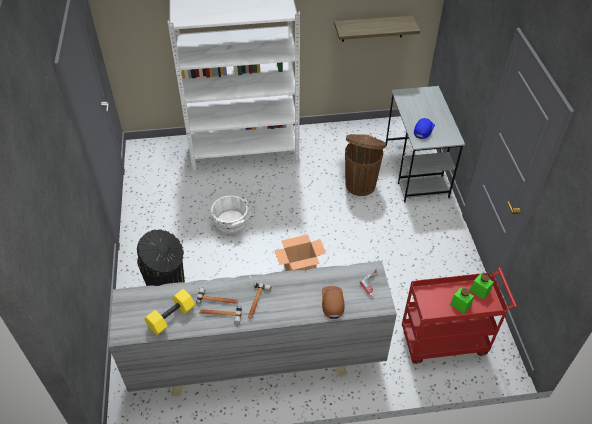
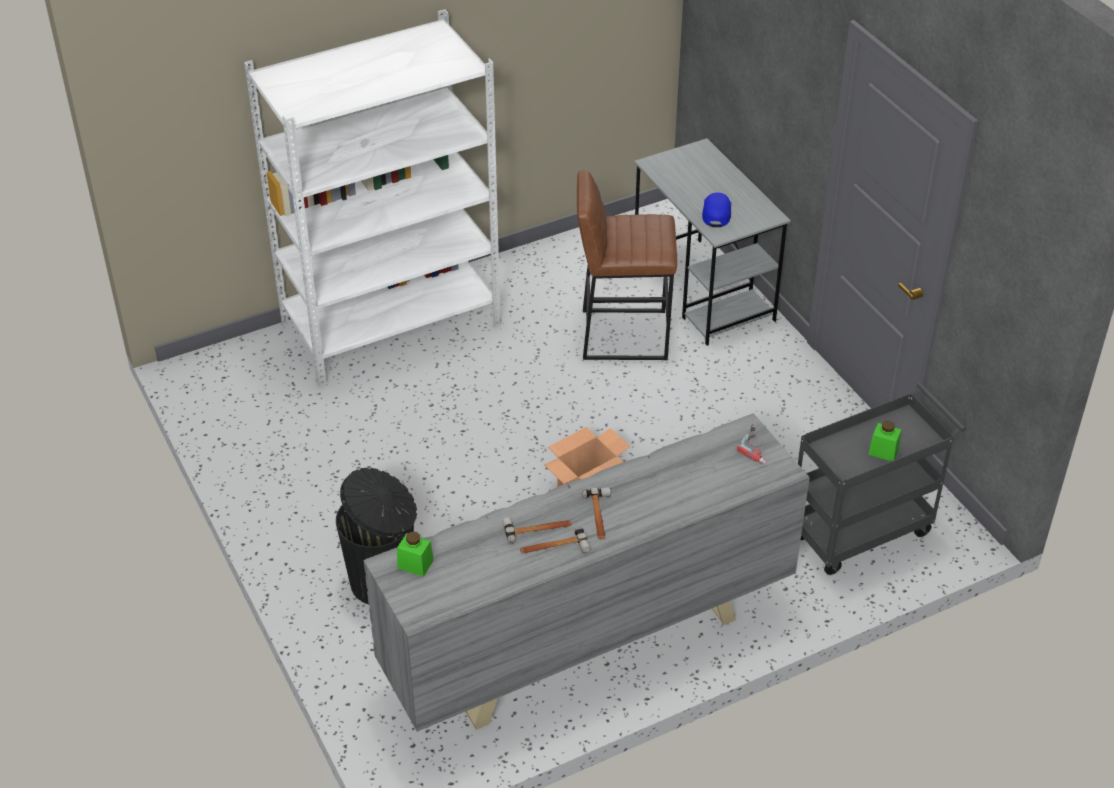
camera: 20 degrees left, 5 degrees down
yellow dumbbell [144,289,195,336] -> none
white bucket [211,195,251,234] -> none
brown cap [322,286,345,319] -> none
shelf [334,16,420,42] -> none
brown trash can [345,134,386,196] -> brown stool [577,170,677,360]
red cart [402,267,517,364] -> grey cart [798,382,966,575]
green jar [470,274,493,300] -> green jar moved to [397,532,434,577]

